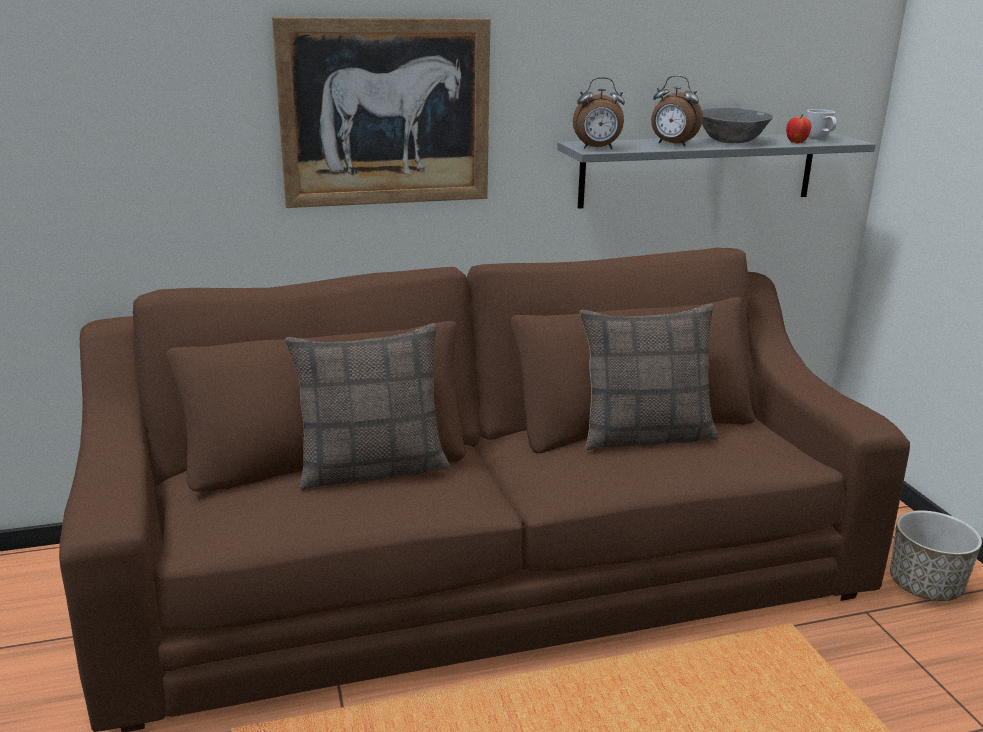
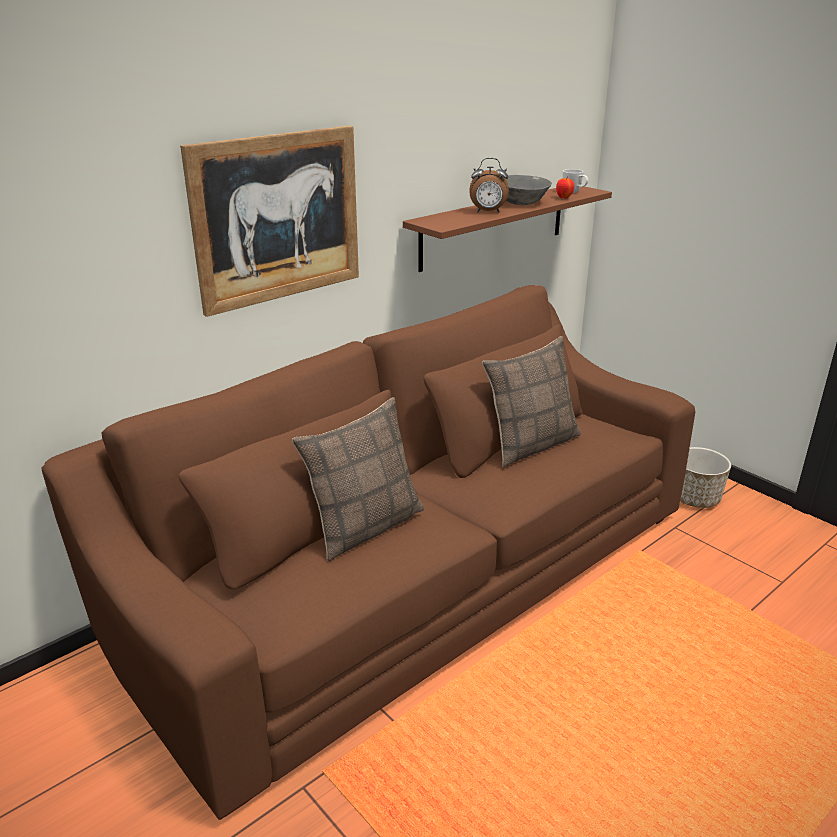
camera: 25 degrees left, 5 degrees up
grey shelf [557,133,876,209] -> brown shelf [403,186,612,272]
alarm clock [573,77,625,149] -> none

